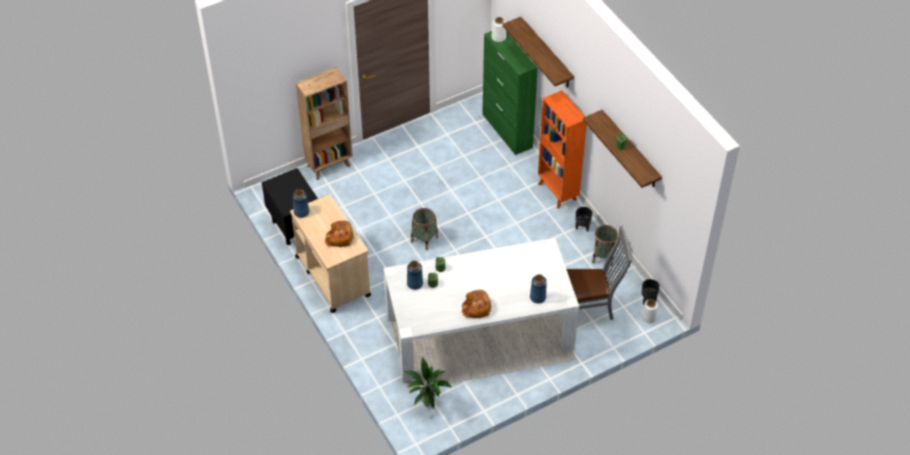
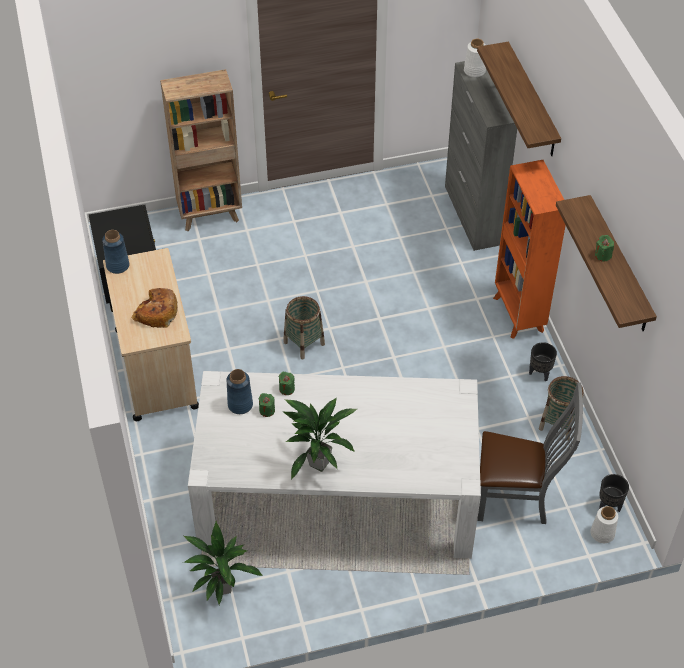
camera: 15 degrees right, 0 degrees up
bread [462,290,491,318] -> potted plant [284,398,357,480]
green cabinet [482,31,538,155] -> grey cabinet [445,61,517,251]
blue vase [530,274,547,304] -> none

